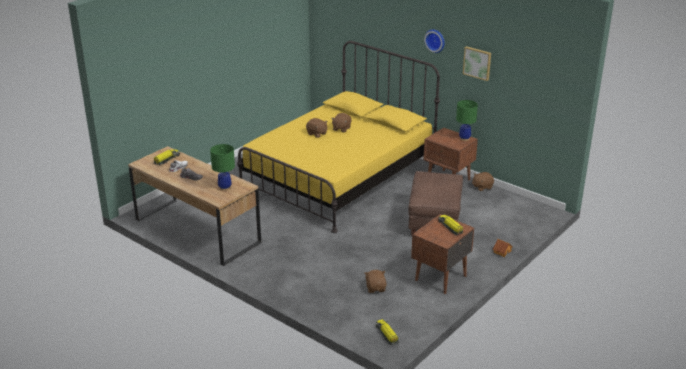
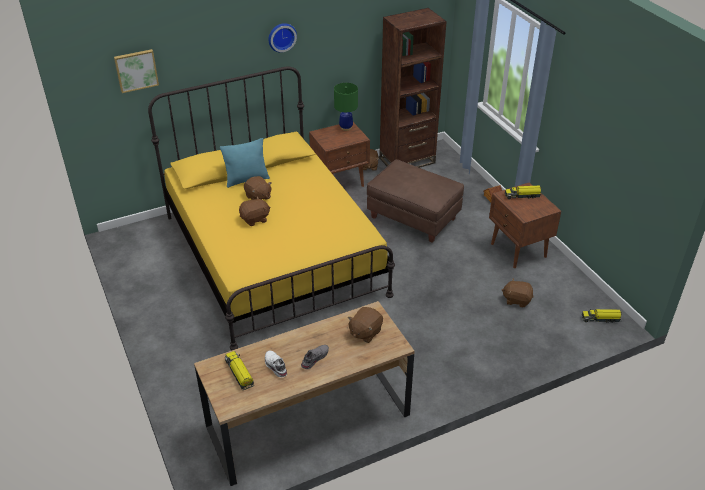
camera: 65 degrees left, 10 degrees up
green table lamp [210,144,235,191] -> brown plush toy [348,307,383,343]
picture [463,46,491,81] -> picture moved to [114,49,159,93]
none -> turquoise pillow [220,138,270,188]
none -> brown bookcase [379,8,447,168]

